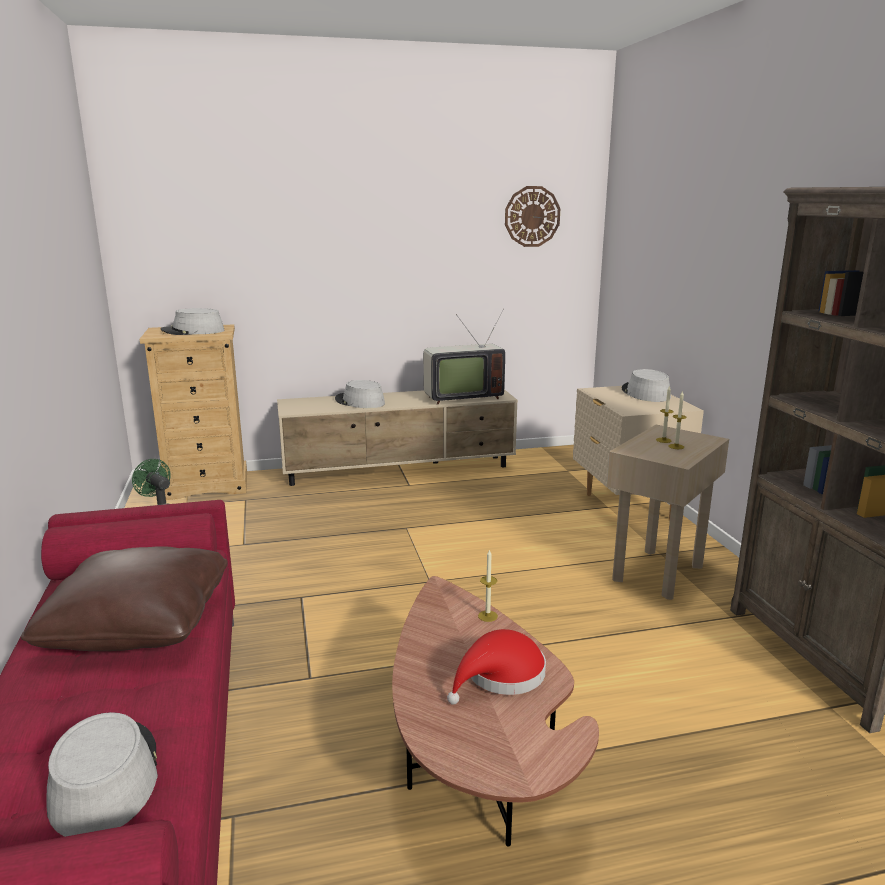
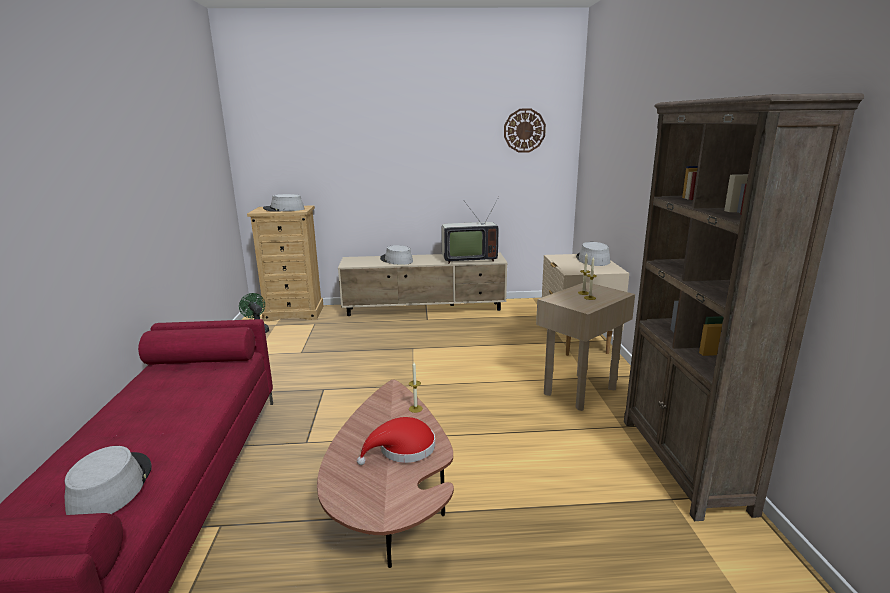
camera: 10 degrees right, 0 degrees up
brown pillow [21,546,227,651] -> none

